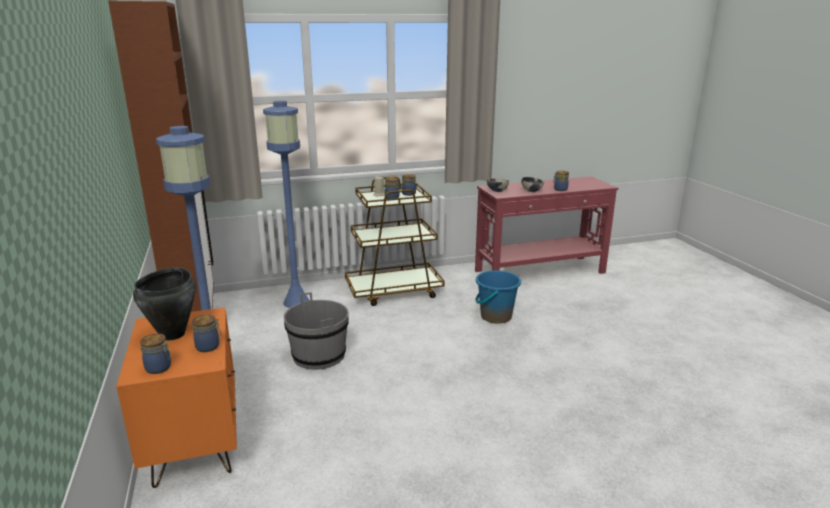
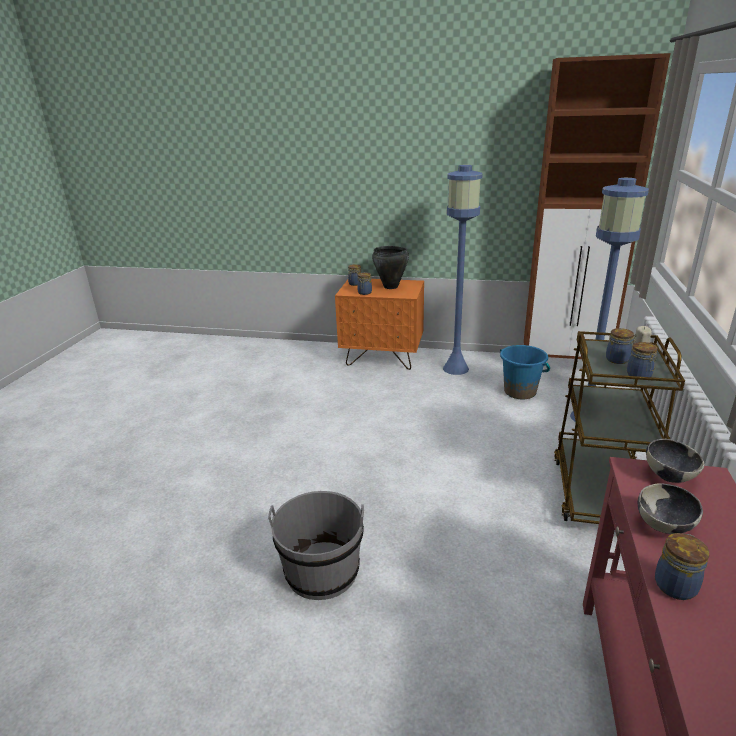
camera: 120 degrees right, 5 degrees up
grey bucket [284,292,349,370] -> grey bucket moved to [268,491,364,600]
blue bucket [475,270,521,324] -> blue bucket moved to [500,345,550,399]

